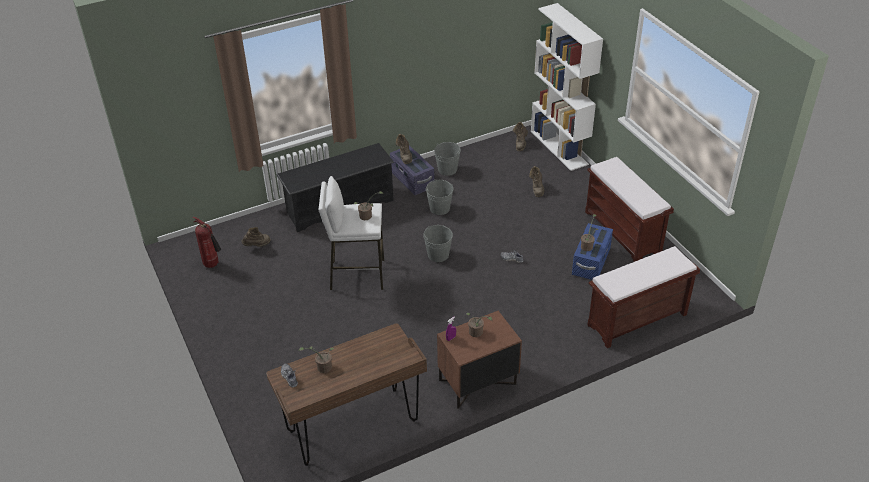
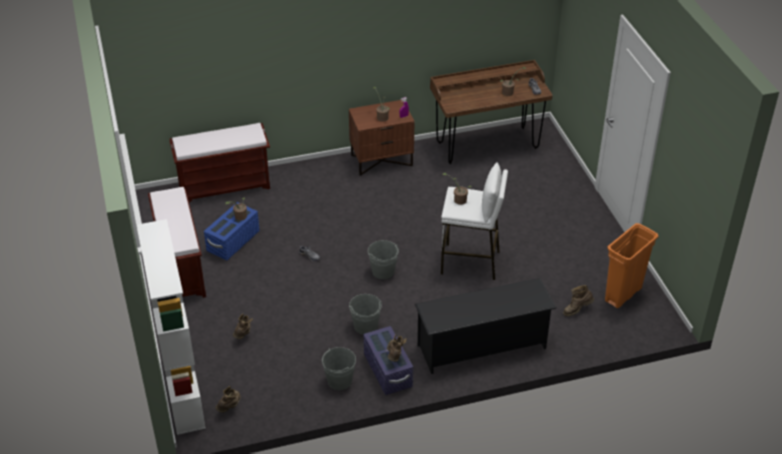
camera: 170 degrees left, 0 degrees up
fire extinguisher [192,217,221,268] -> orange trash can [605,223,658,308]

